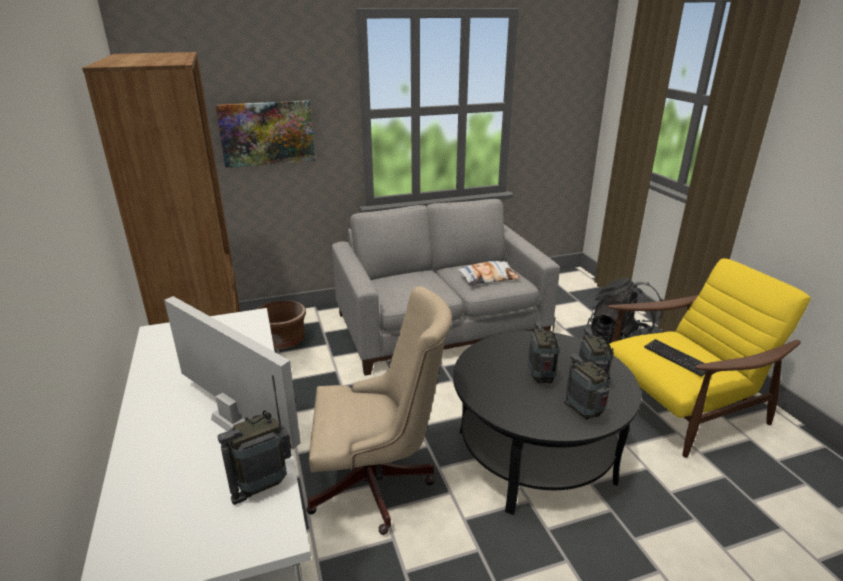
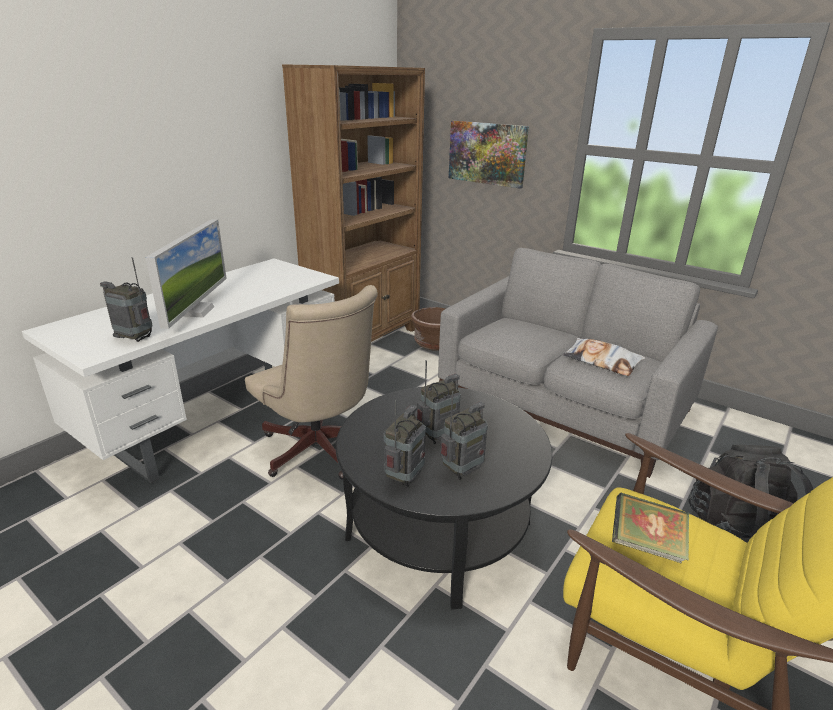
camera: 55 degrees right, 0 degrees up
keyboard [644,339,705,377] -> book [612,493,689,563]

